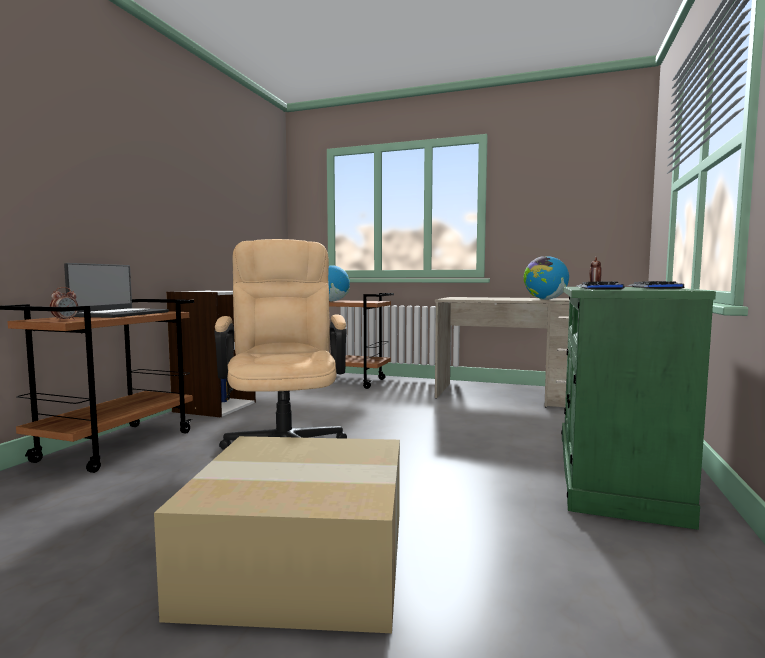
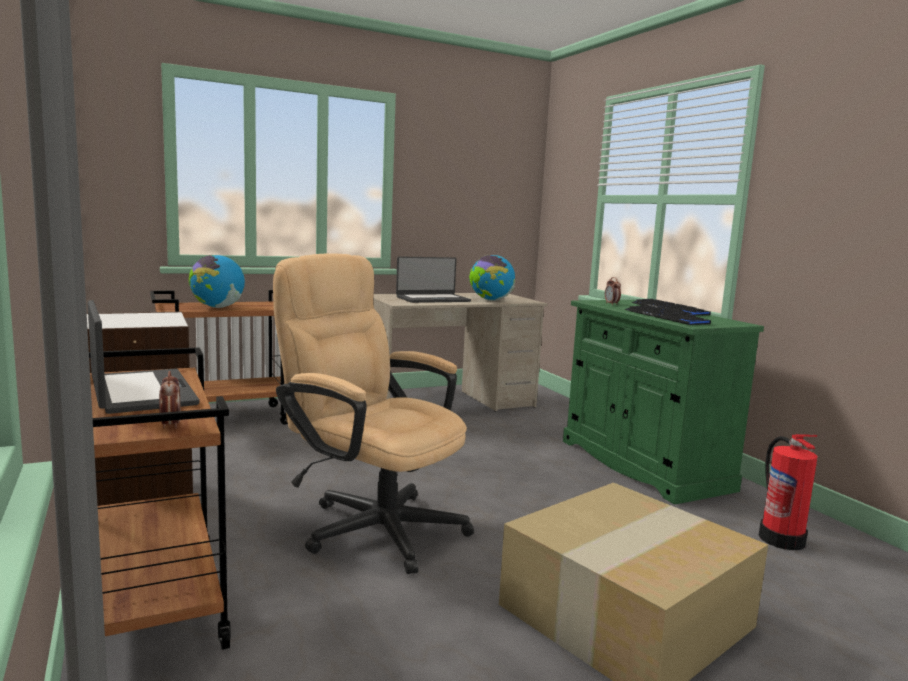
camera: 45 degrees left, 5 degrees up
none -> laptop [396,256,471,303]
none -> fire extinguisher [759,434,817,550]

